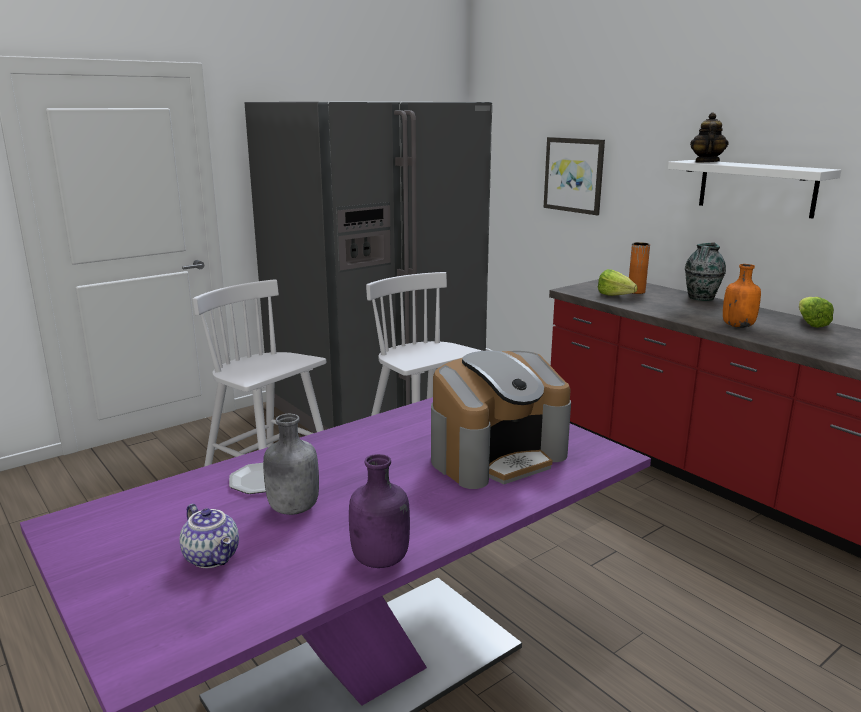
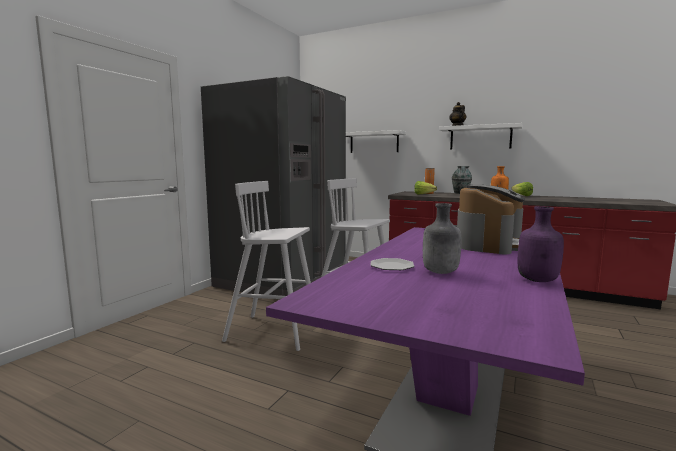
camera: 25 degrees left, 10 degrees down
teapot [179,504,239,568] -> none
picture [544,137,605,215] -> white shelf [346,130,406,153]

